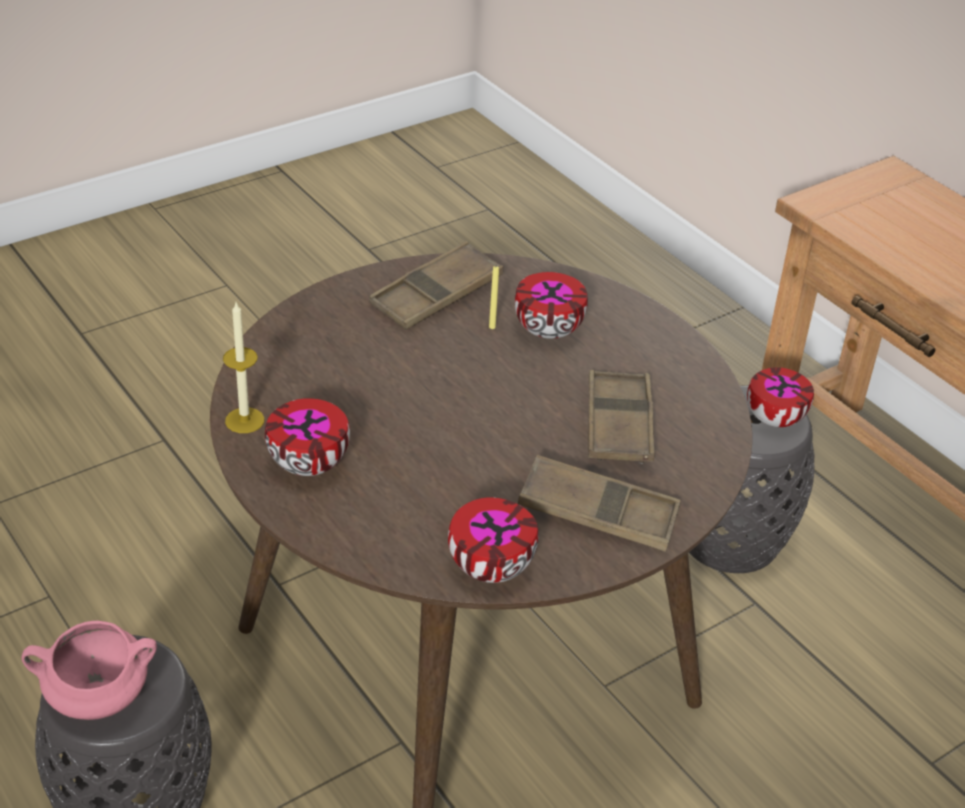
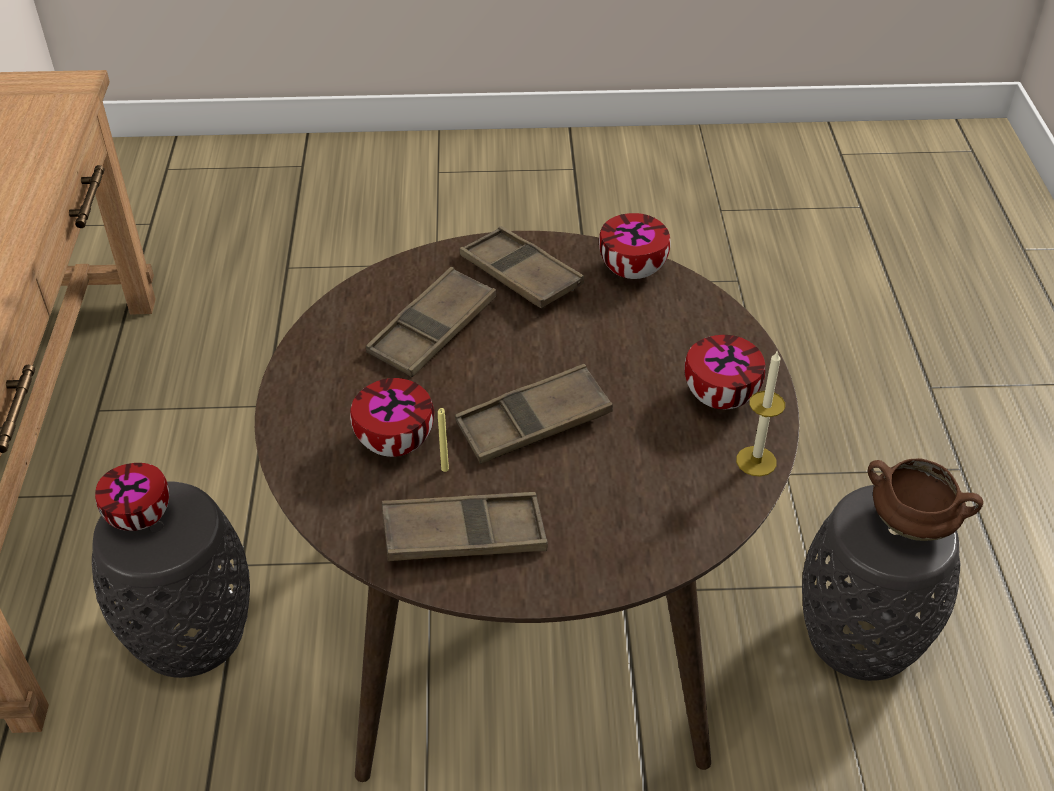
camera: 145 degrees left, 5 degrees up
pink cooking pot [21,621,157,720] -> brown cooking pot [868,458,983,541]
none -> brown tray [455,364,613,464]

